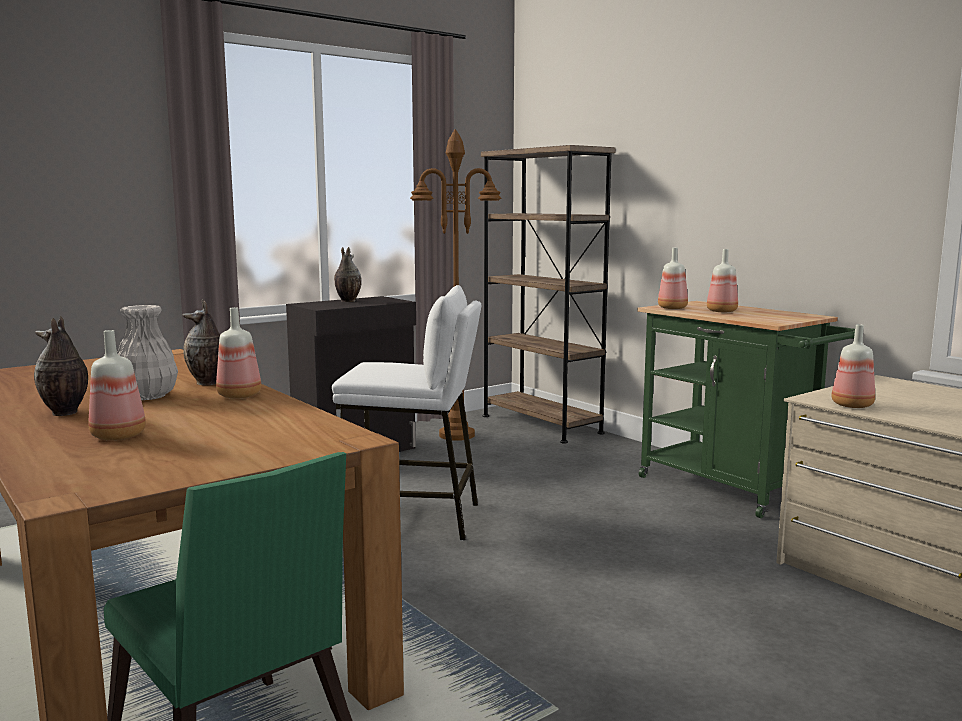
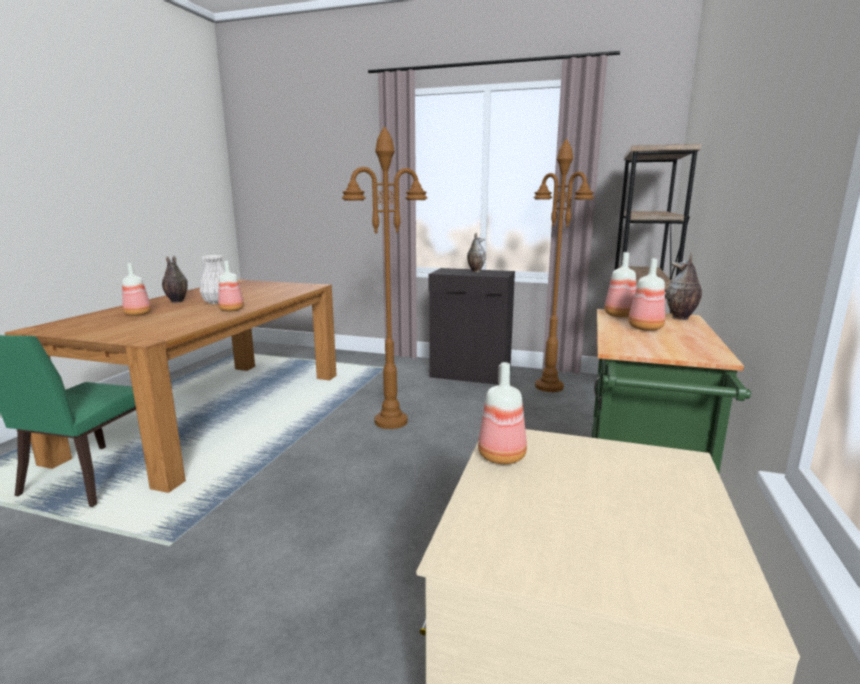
camera: 55 degrees right, 5 degrees up
vase [183,299,220,386] -> vase moved to [666,253,702,320]
white stool [332,285,481,541] -> brown floor lamp [342,126,427,429]

